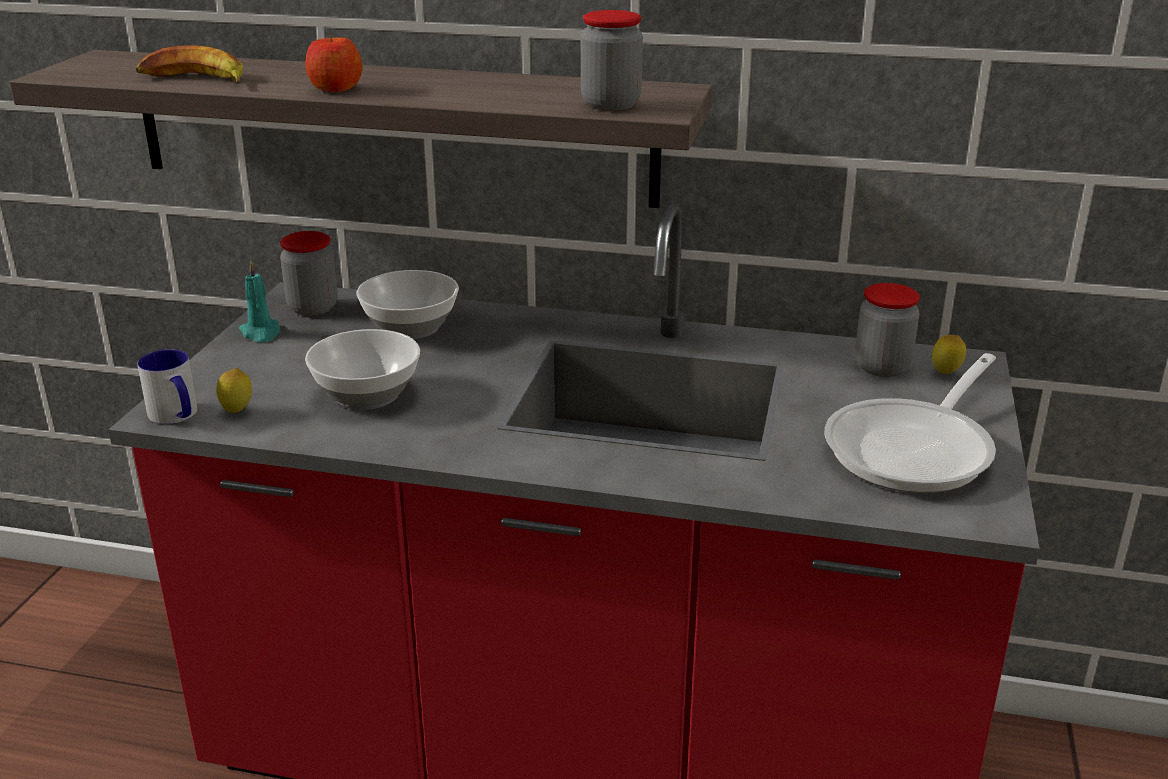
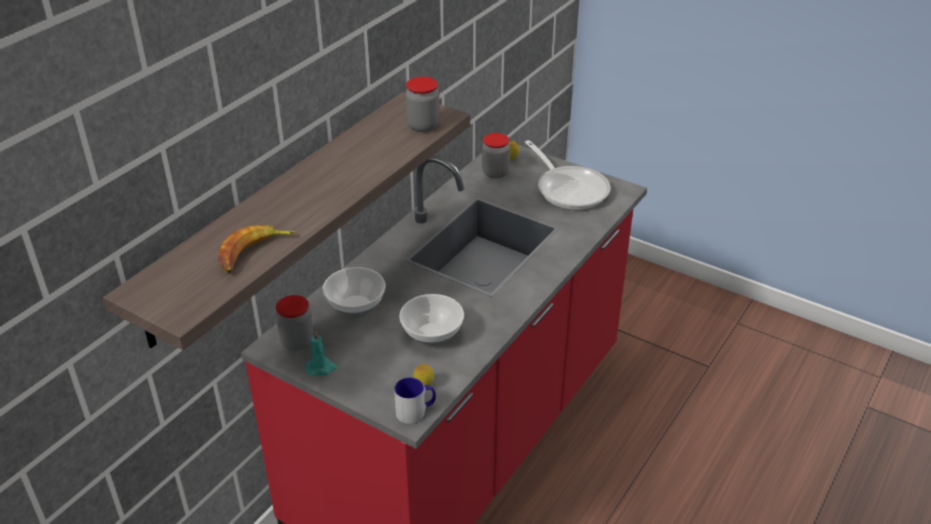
camera: 70 degrees left, 10 degrees up
apple [305,32,362,92] -> none

